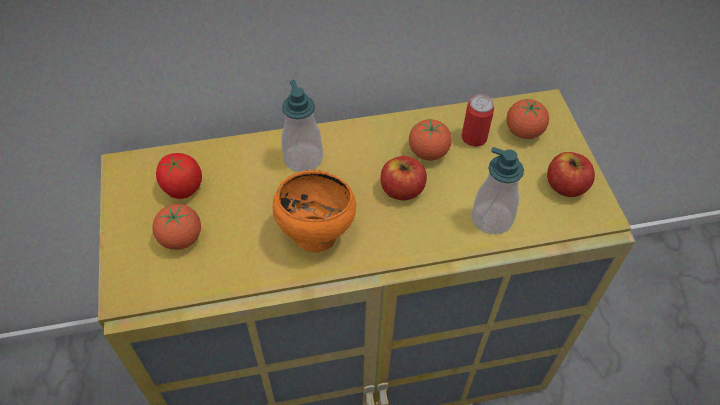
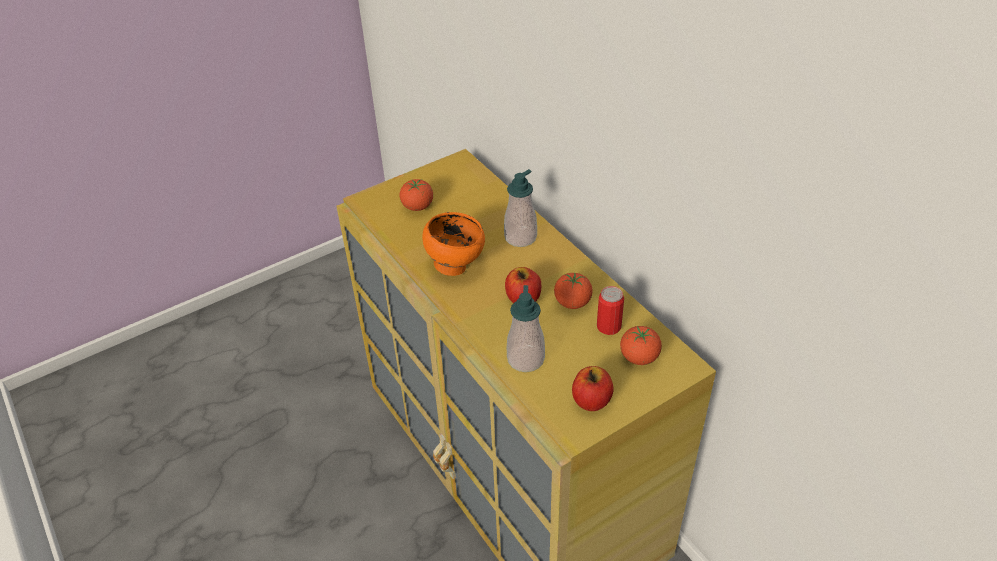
camera: 70 degrees right, 10 degrees down
tomato [156,153,202,199] -> none

